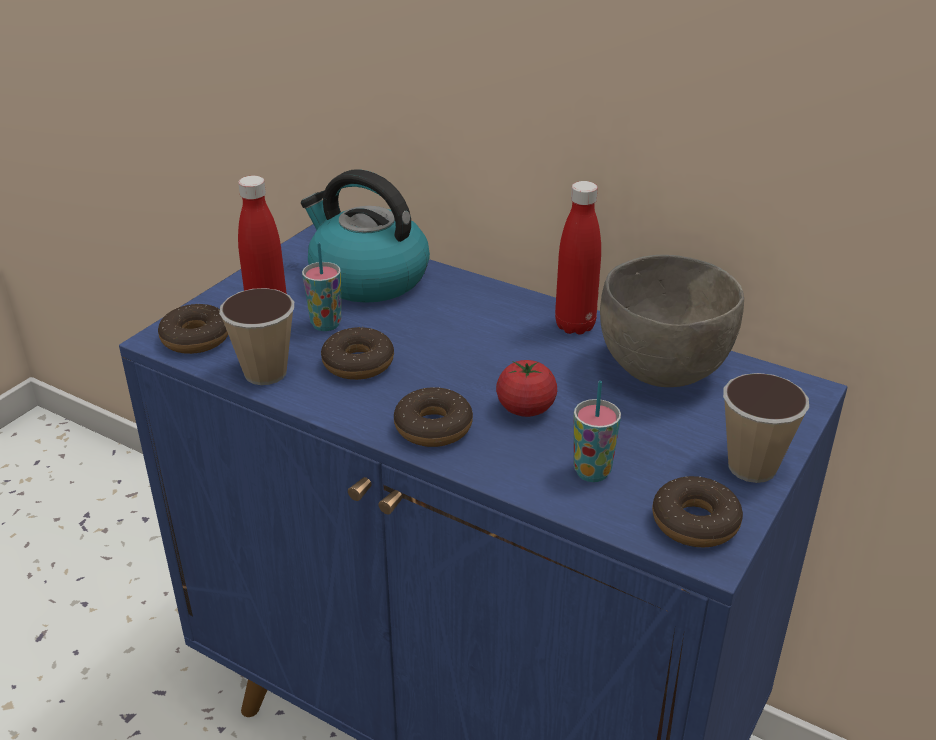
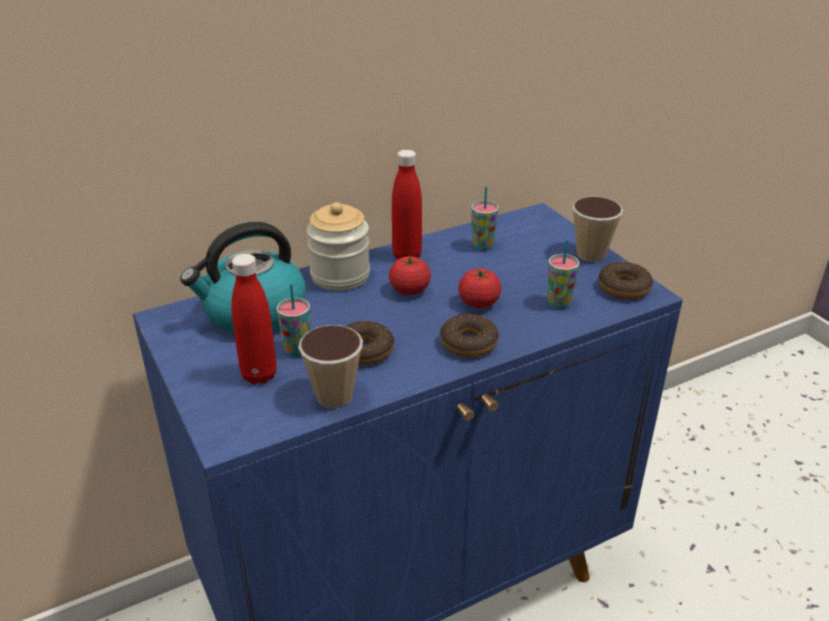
camera: 60 degrees left, 0 degrees up
donut [158,304,228,354] -> none
grey bowl [600,255,744,387] -> cup [471,186,499,250]
none -> jar [307,202,370,291]
none -> tomato [389,256,431,295]

